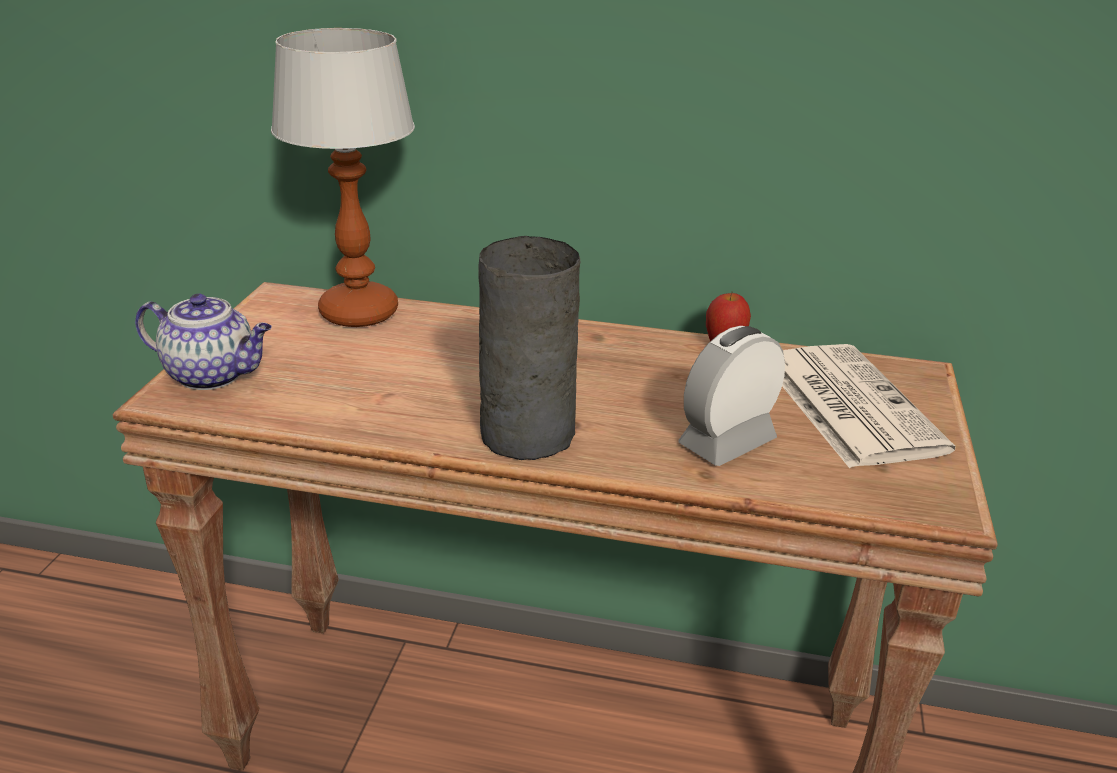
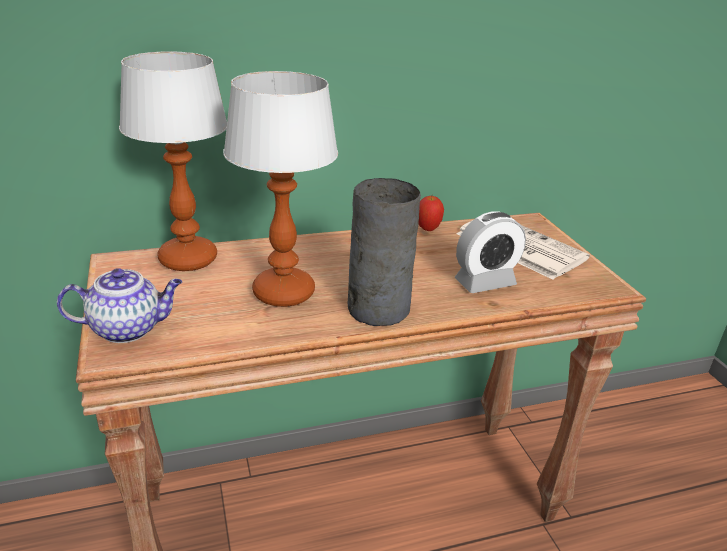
camera: 30 degrees left, 0 degrees up
alarm clock [678,326,785,466] -> alarm clock turned 135 degrees counterclockwise [454,211,526,293]
none -> table lamp [223,71,338,307]

